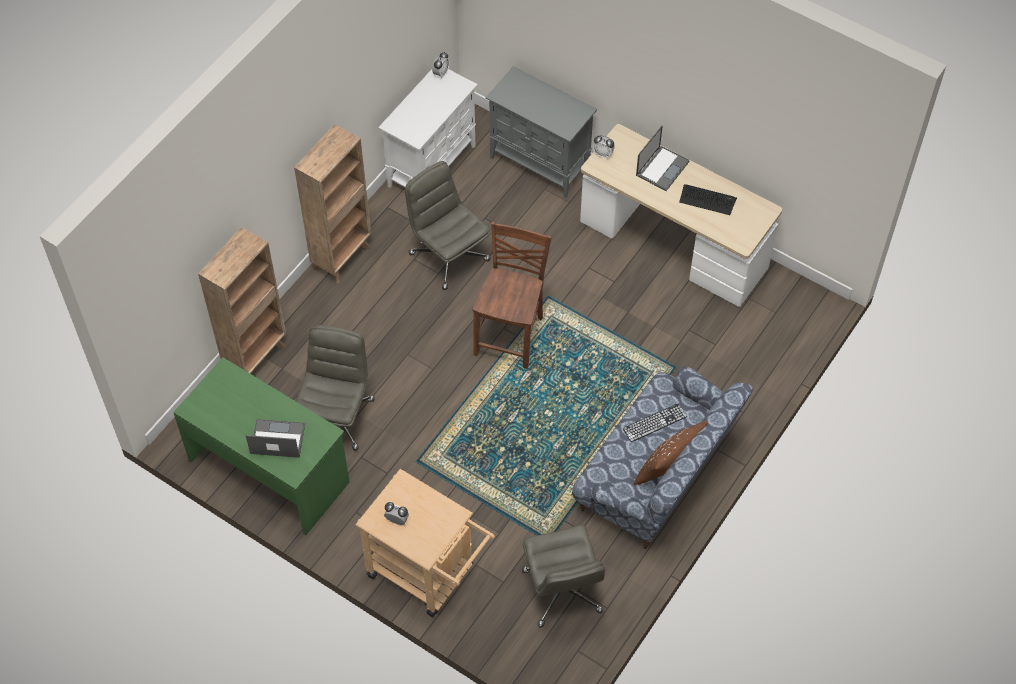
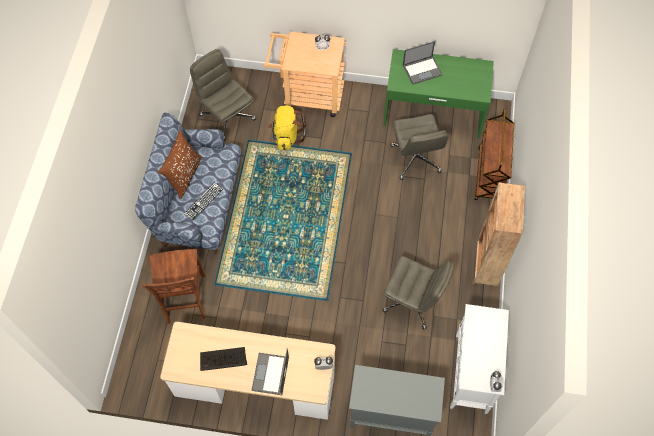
camera: 155 degrees right, 5 degrees up
brown bookcase [198,227,286,375] -> brown cart [474,109,514,200]
brown chair [472,222,552,369] -> brown chair moved to [143,249,205,324]
none -> yellow backpack [268,106,306,150]

